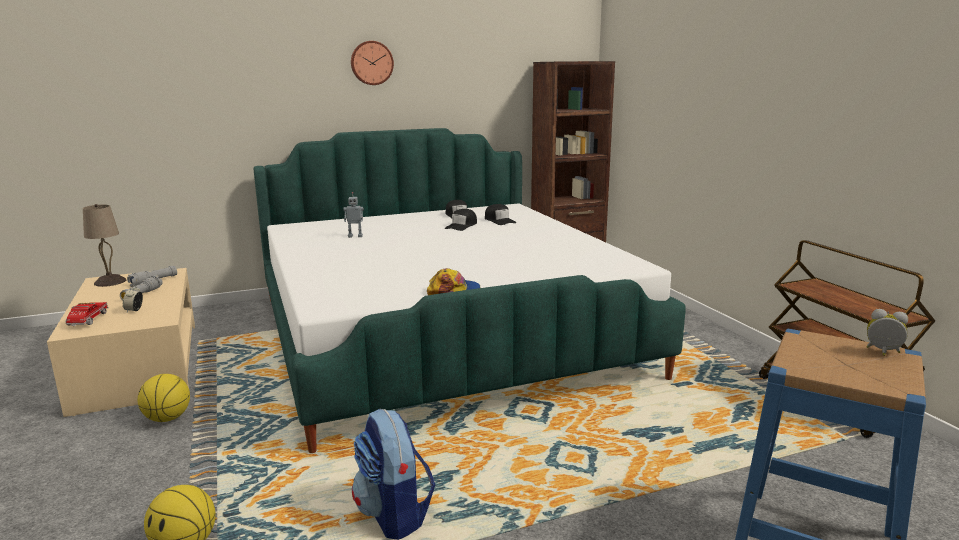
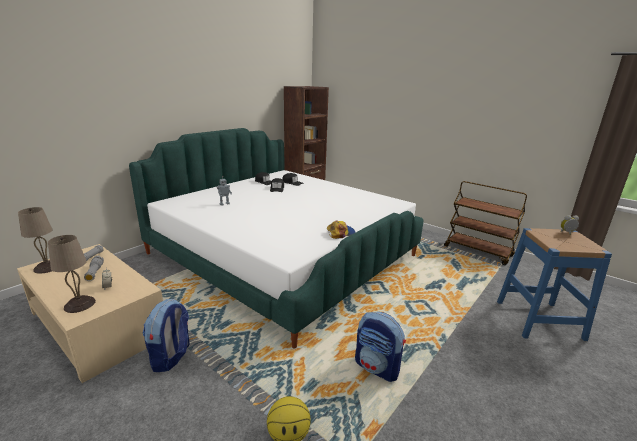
camera: 30 degrees left, 5 degrees up
toy truck [65,302,109,326] -> beige table lamp [48,235,96,313]
basketball [138,374,190,422] -> backpack [143,299,190,372]
wall clock [351,41,394,85] -> none

